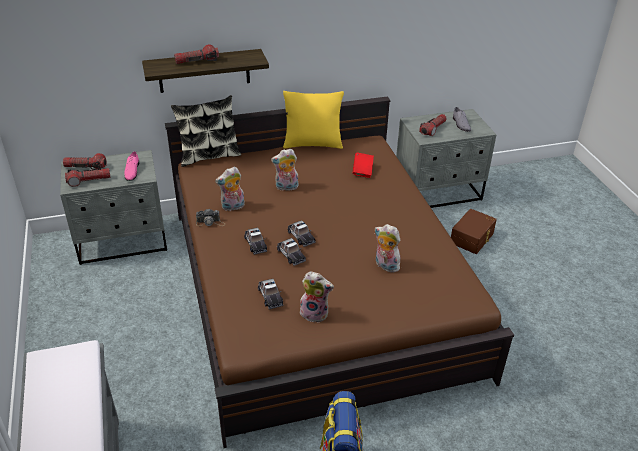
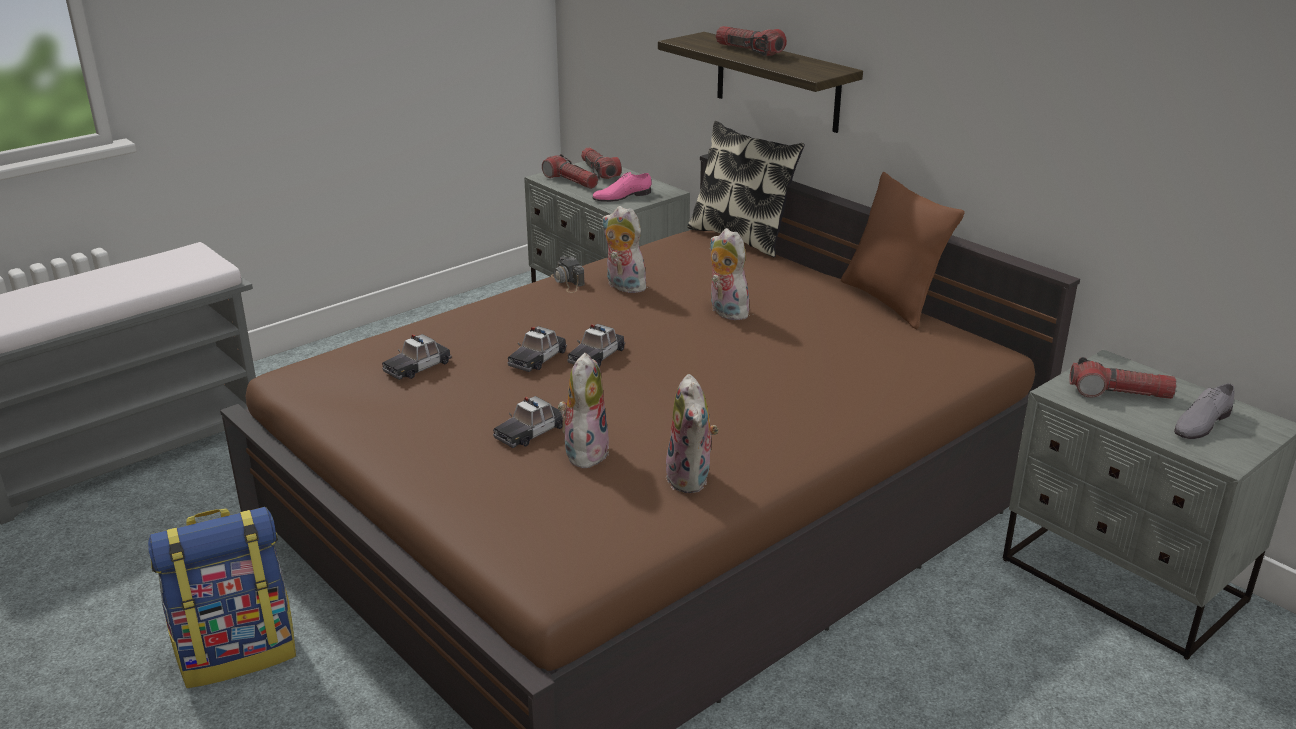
camera: 65 degrees right, 10 degrees down
toy car [244,227,267,255] -> toy car moved to [493,396,565,448]
yellow pillow [283,91,344,149] -> brown pillow [841,172,965,329]
plush toy [300,271,334,323] -> plush toy moved to [665,374,718,493]
red book [352,152,374,178] -> none
brown storage box [451,209,497,254] -> none

